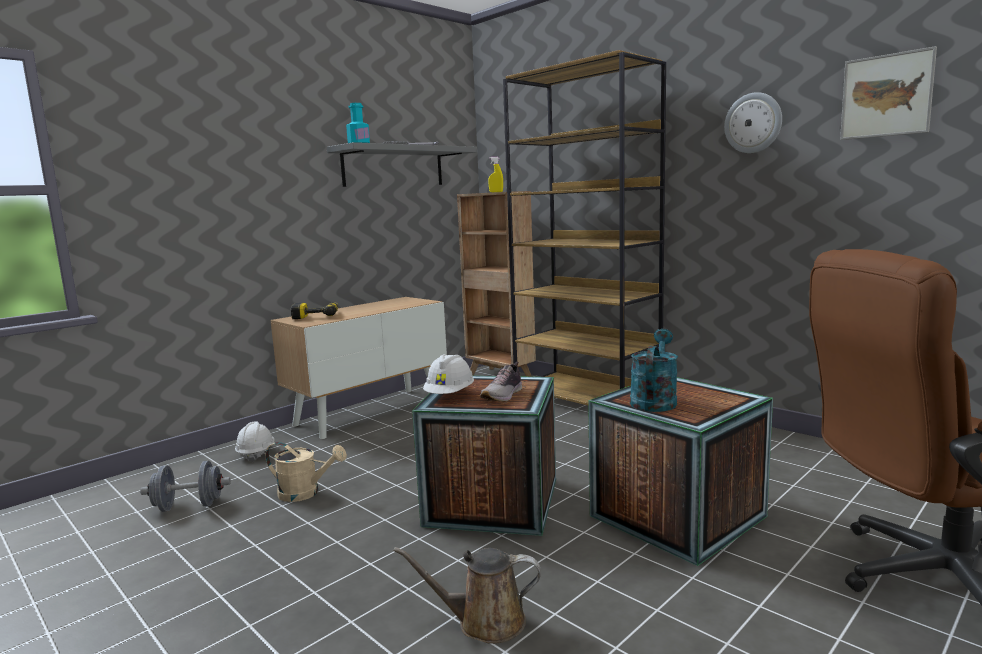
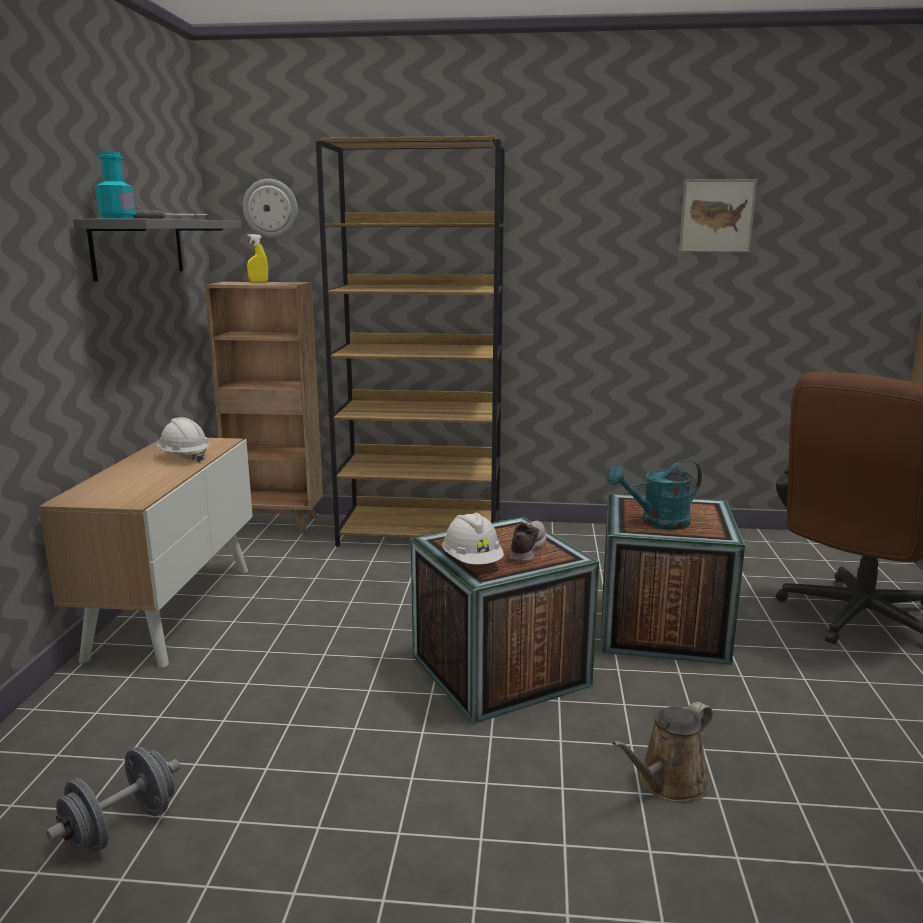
camera: 40 degrees left, 5 degrees up
white hard hat [235,421,274,462] -> white hard hat moved to [156,417,209,462]
beige watering can [266,442,347,502] -> none
power drill [291,302,338,319] -> none
shoe [480,362,522,402] -> shoe turned 150 degrees counterclockwise [509,521,547,561]
turquoise watering can [630,329,678,412] -> turquoise watering can turned 90 degrees counterclockwise [607,460,702,530]
wall clock [724,92,782,153] -> wall clock moved to [243,179,298,238]

